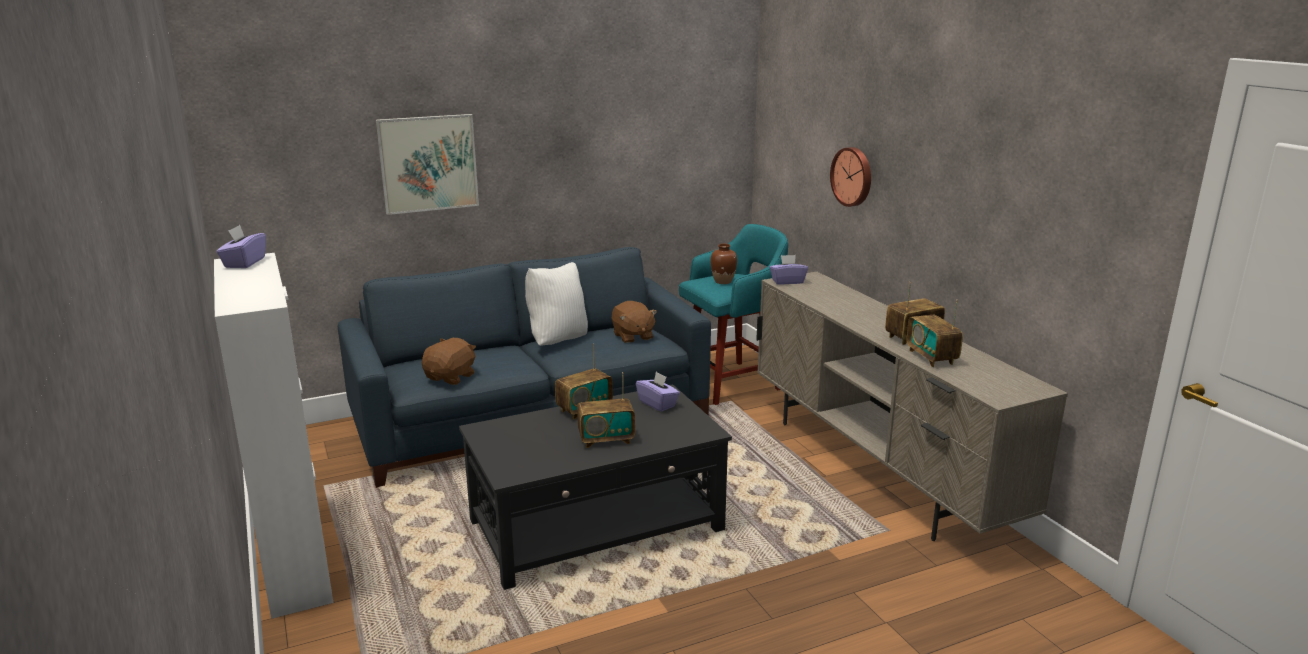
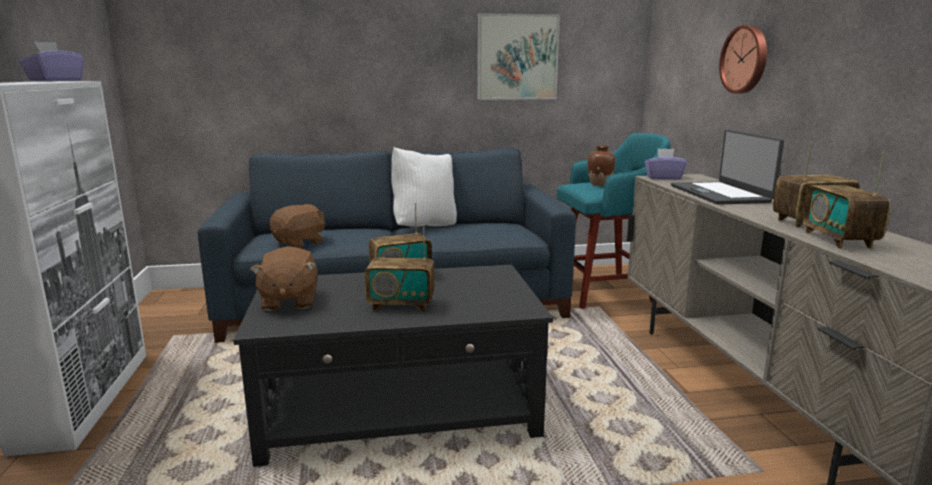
camera: 15 degrees right, 5 degrees down
picture [376,114,479,215] -> picture moved to [477,13,560,100]
brown plush toy [612,301,657,343] -> brown plush toy moved to [250,246,317,311]
purple tissue box [636,372,680,411] -> none
none -> laptop [671,130,784,205]

